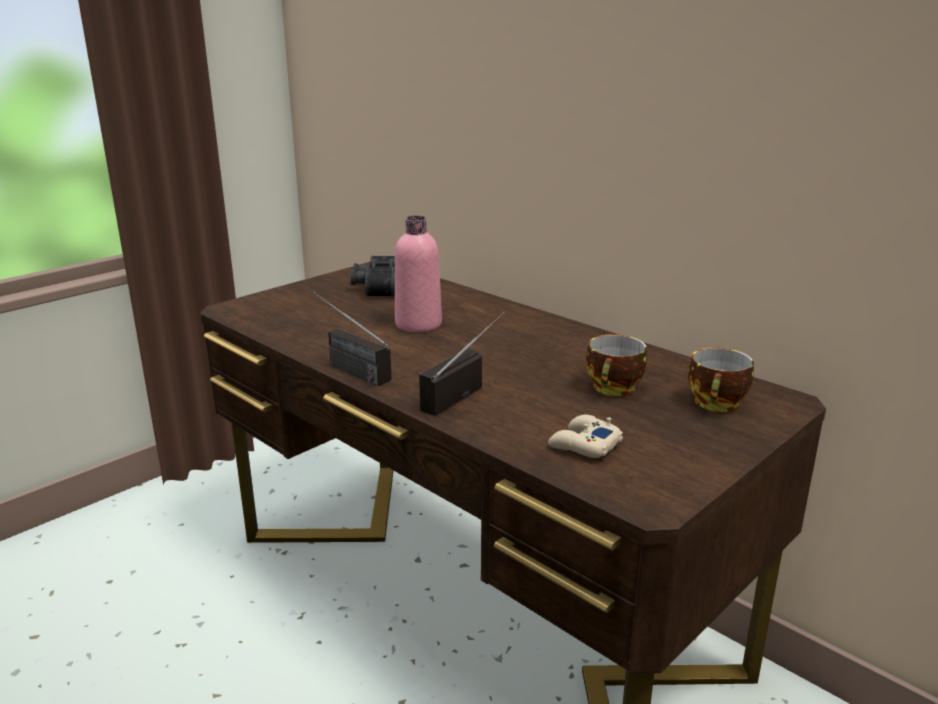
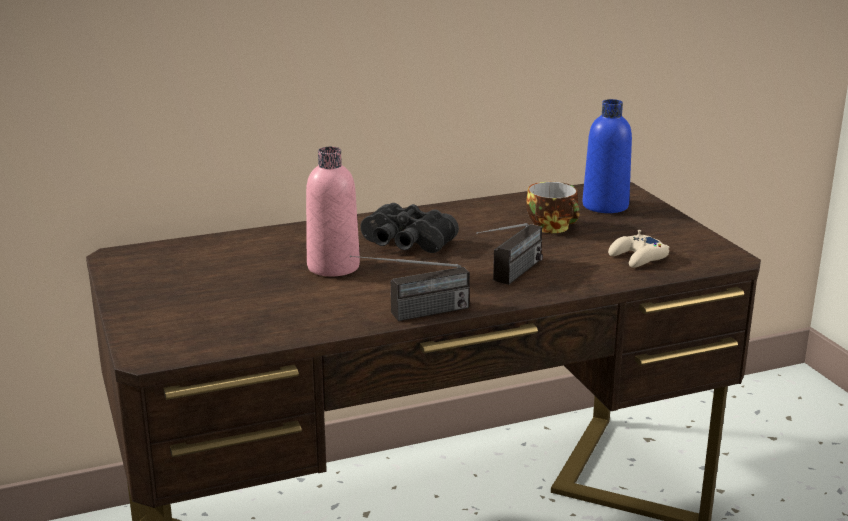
camera: 65 degrees left, 0 degrees up
black binoculars [351,255,395,297] -> black binoculars moved to [360,203,459,253]
radio [419,312,505,416] -> radio turned 120 degrees counterclockwise [476,223,543,285]
cup [688,348,754,412] -> blue bottle [582,99,632,213]

